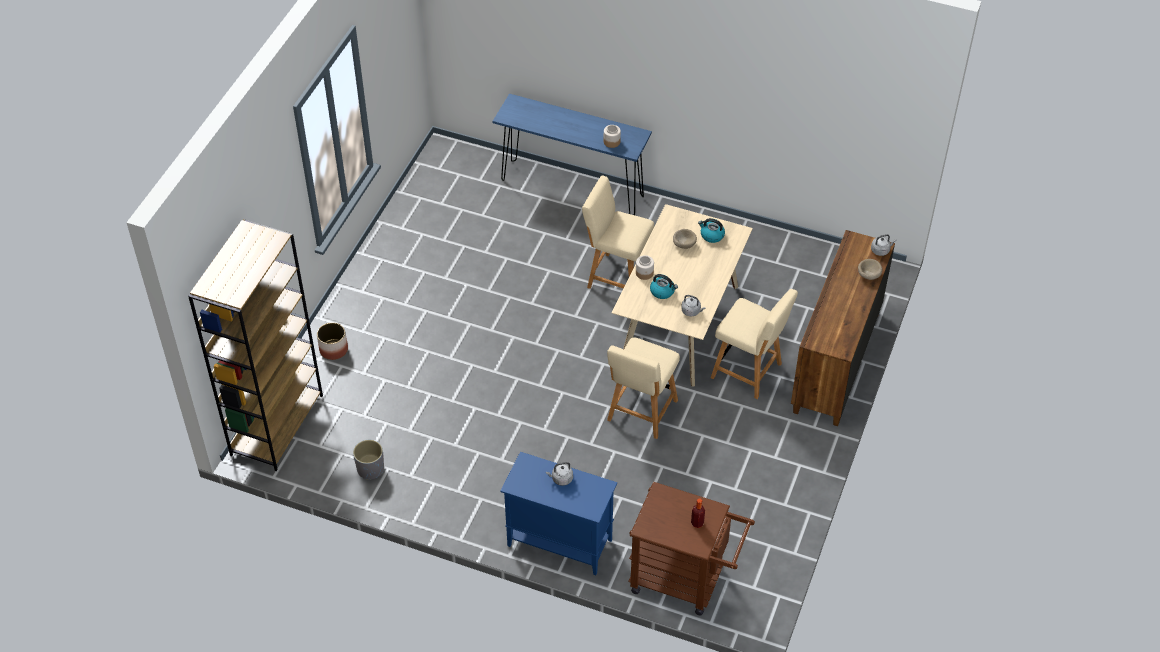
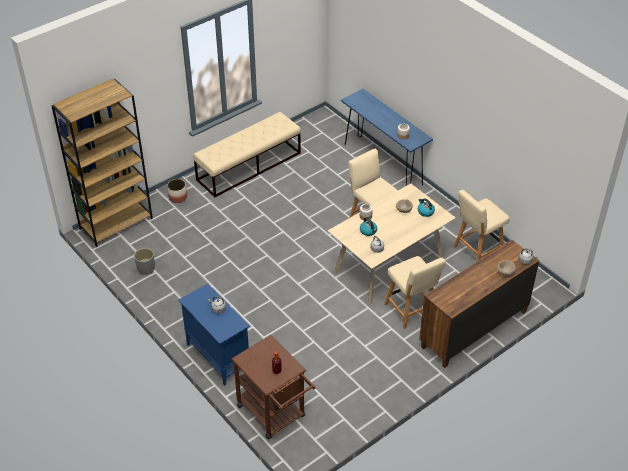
camera: 30 degrees right, 5 degrees down
beige chair [607,337,680,439] -> beige chair moved to [454,190,510,262]
none -> beige bench [193,112,301,197]

